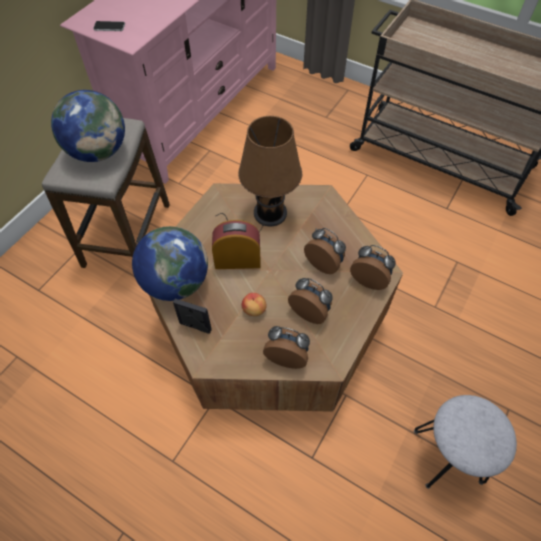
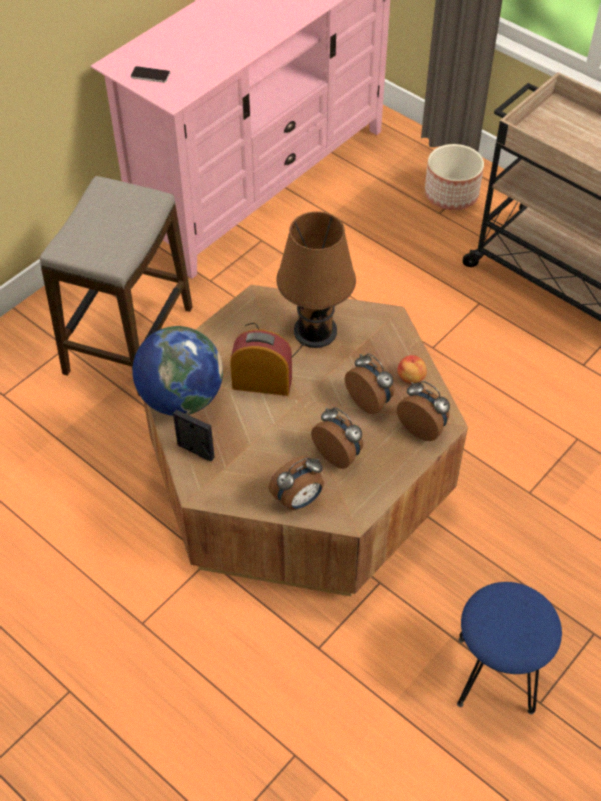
camera: 10 degrees right, 5 degrees down
globe [51,90,125,162] -> none
apple [242,293,267,316] -> apple moved to [398,355,427,384]
alarm clock [263,326,310,369] -> alarm clock turned 120 degrees clockwise [268,456,324,510]
grey stool [414,395,517,489] -> blue stool [457,582,562,715]
none -> planter [425,144,484,210]

